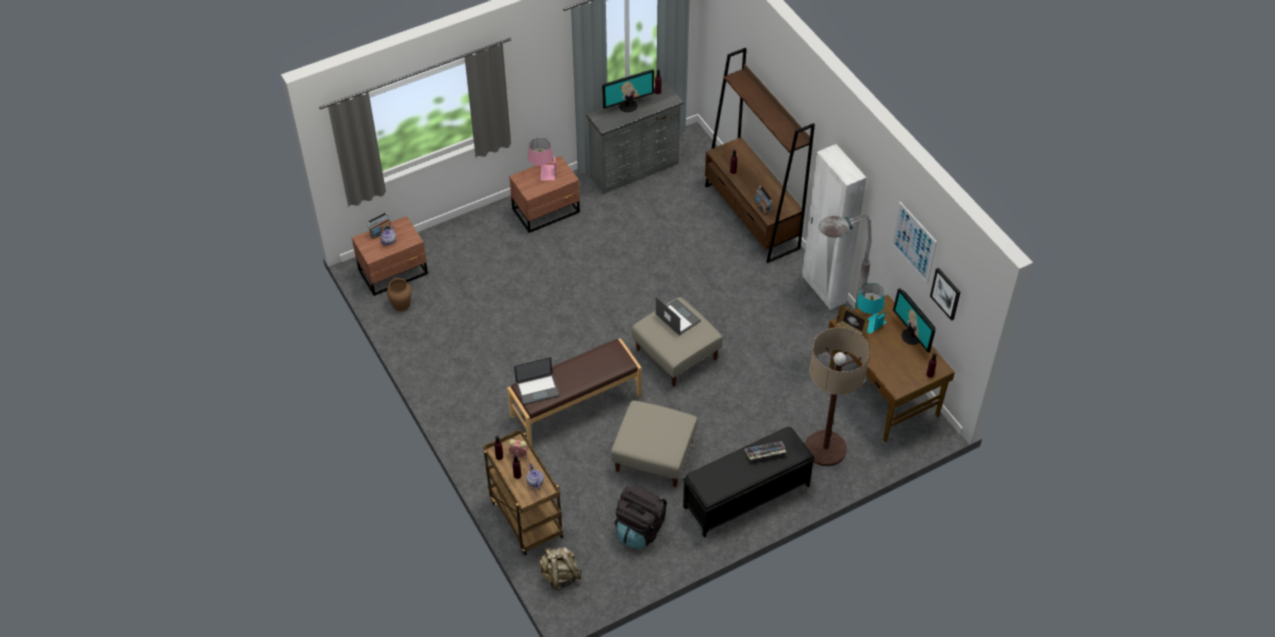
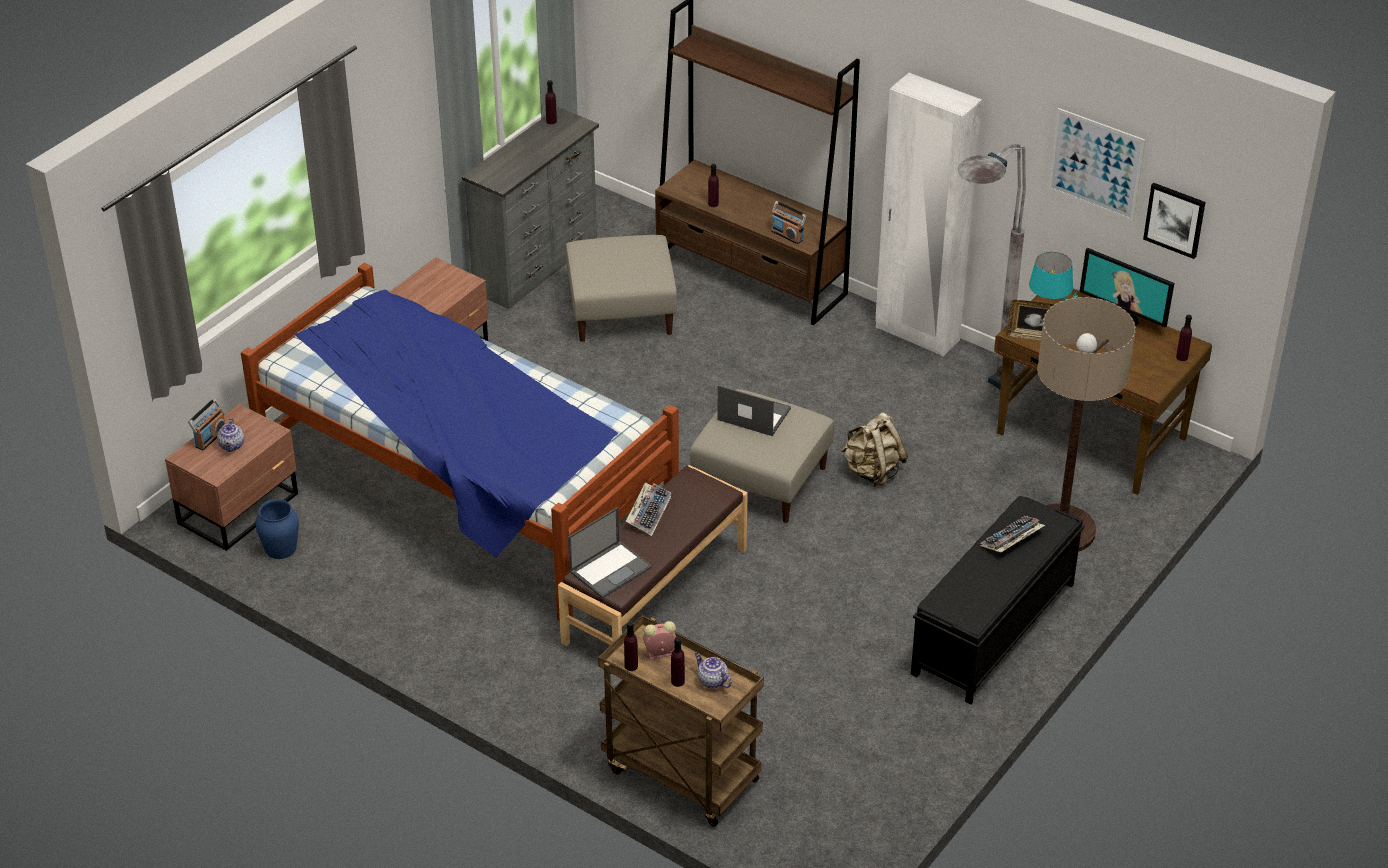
camera: 25 degrees left, 10 degrees down
brown vase [387,278,411,311] -> blue vase [255,499,299,559]
pink table lamp [528,138,556,181] -> none
beige backpack [539,547,582,590] -> beige backpack moved to [841,413,908,487]
monitor [602,69,654,112] -> none
beige ottoman [611,400,698,487] -> beige ottoman moved to [566,235,677,342]
black backpack [615,486,667,549] -> none
none -> bed [241,262,679,621]
none -> keyboard [625,482,671,536]

